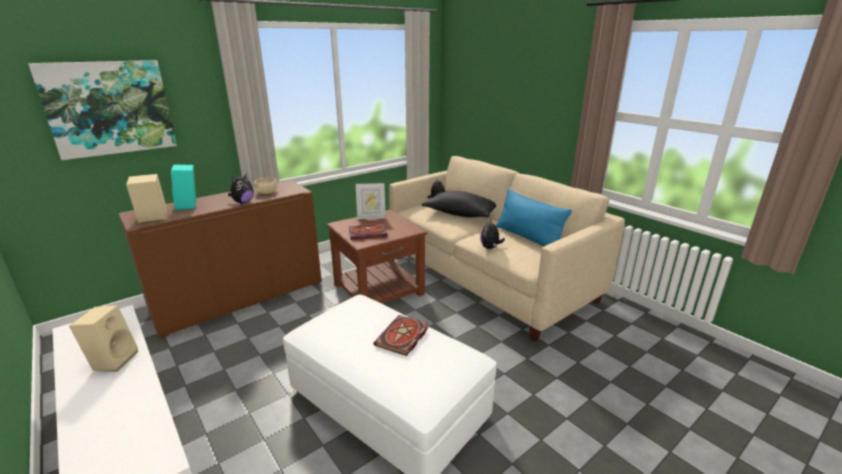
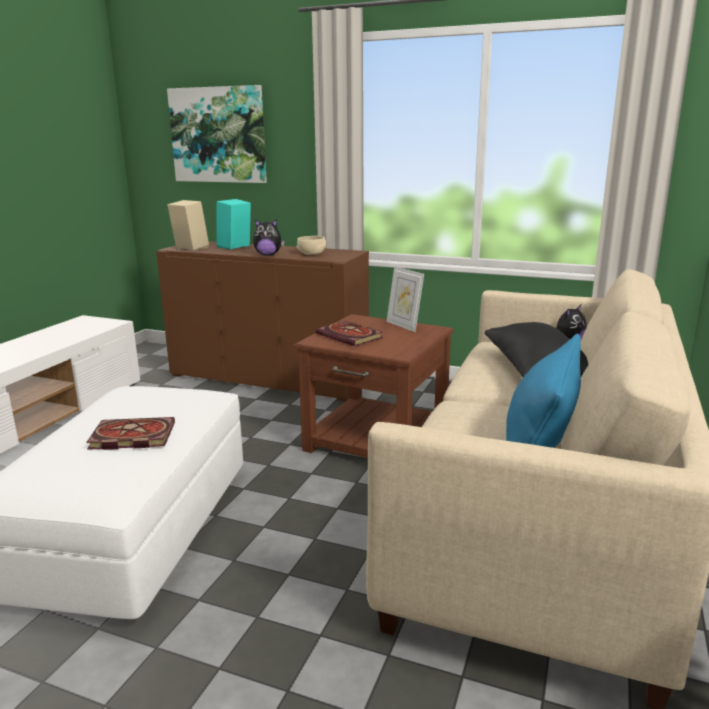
camera: 60 degrees right, 5 degrees down
beige speaker [69,305,138,372] -> none
plush toy [480,219,505,249] -> none

